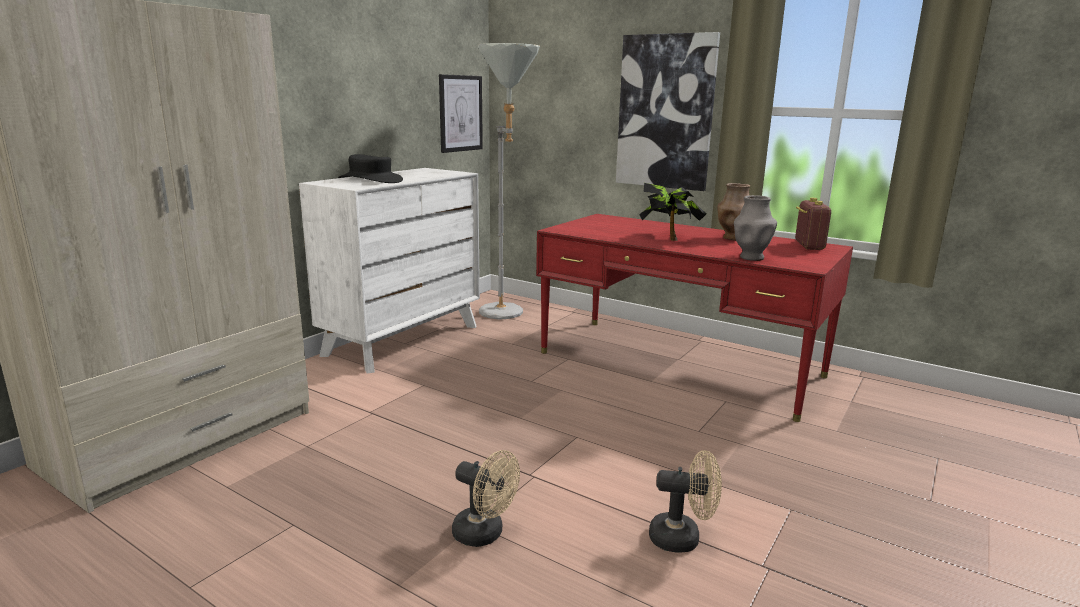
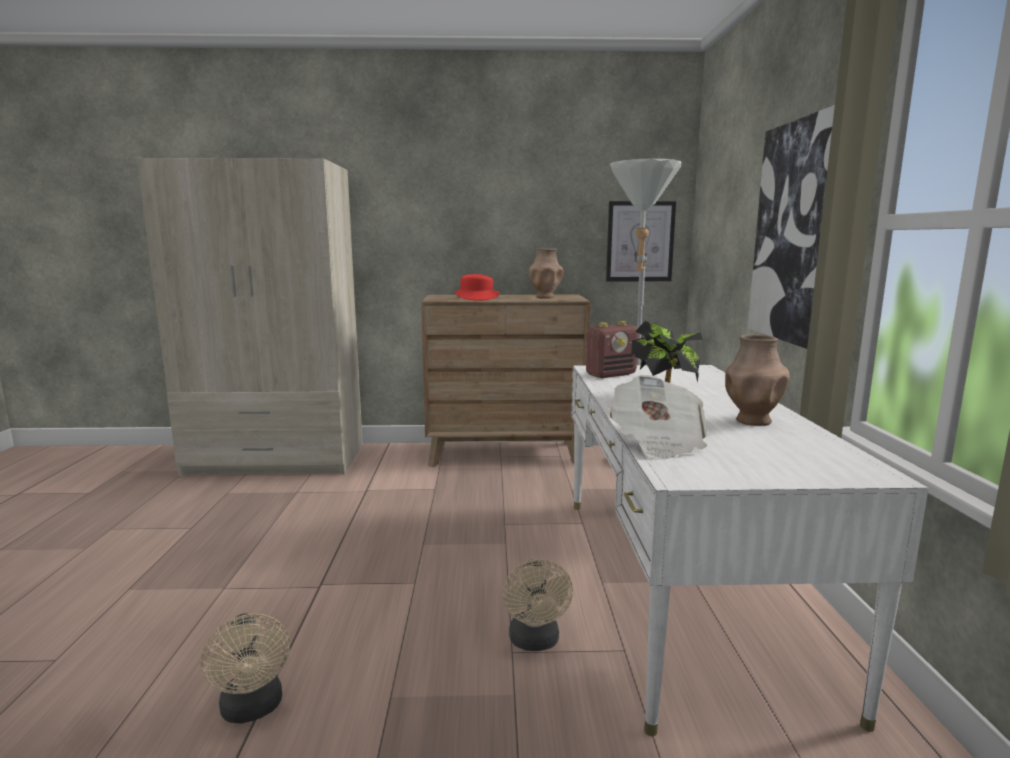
camera: 55 degrees right, 5 degrees down
white dresser [299,168,480,374] -> brown dresser [421,295,590,467]
black hat [338,154,403,183] -> red hat [454,274,499,301]
beige fan [452,450,520,547] -> beige fan moved to [503,559,573,651]
red desk [536,214,853,422] -> white desk [572,365,929,736]
grey vase [734,195,777,261] -> newspaper [609,375,707,460]
radio [795,198,831,250] -> radio moved to [586,321,638,378]
none -> brown vase [529,249,563,299]

